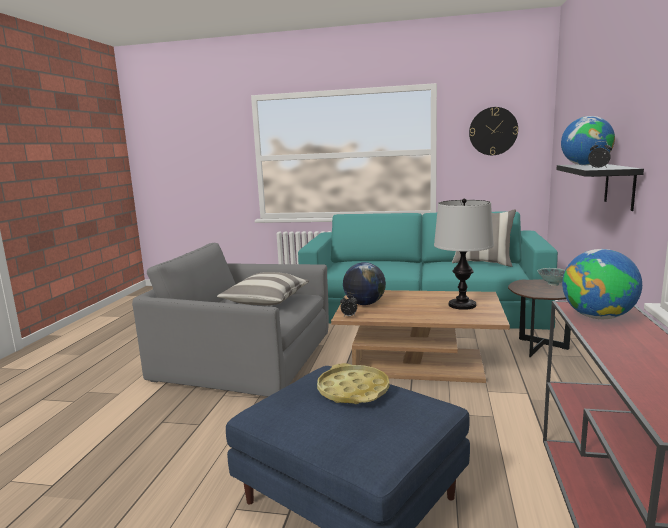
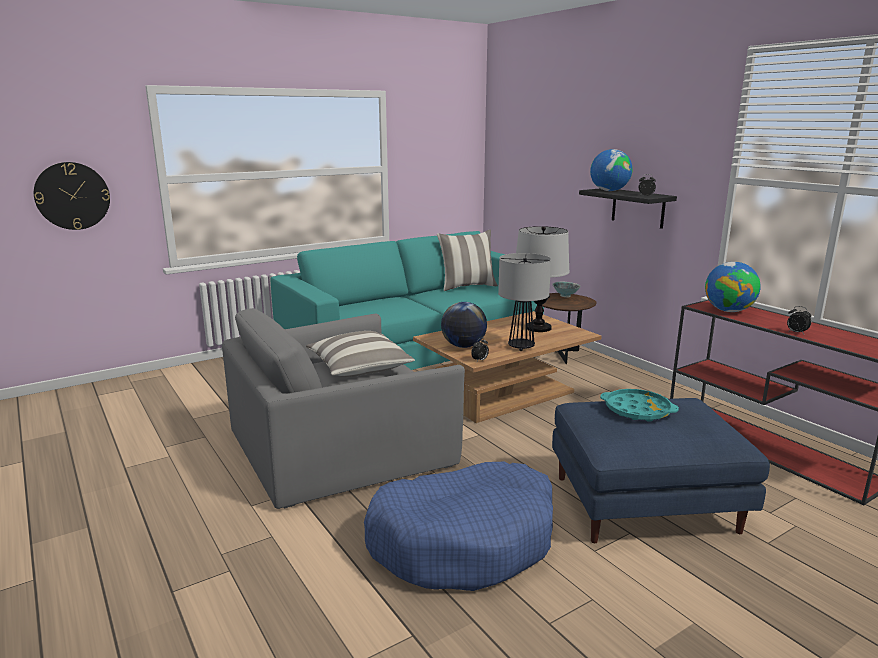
camera: 45 degrees left, 5 degrees up
yellow tray [317,363,389,404] -> turquoise tray [600,389,679,422]
wall clock [469,107,518,155] -> wall clock moved to [34,162,110,230]
none -> blue dog bed [364,462,553,591]
none -> table lamp [498,253,551,351]
none -> alarm clock [787,306,811,334]

